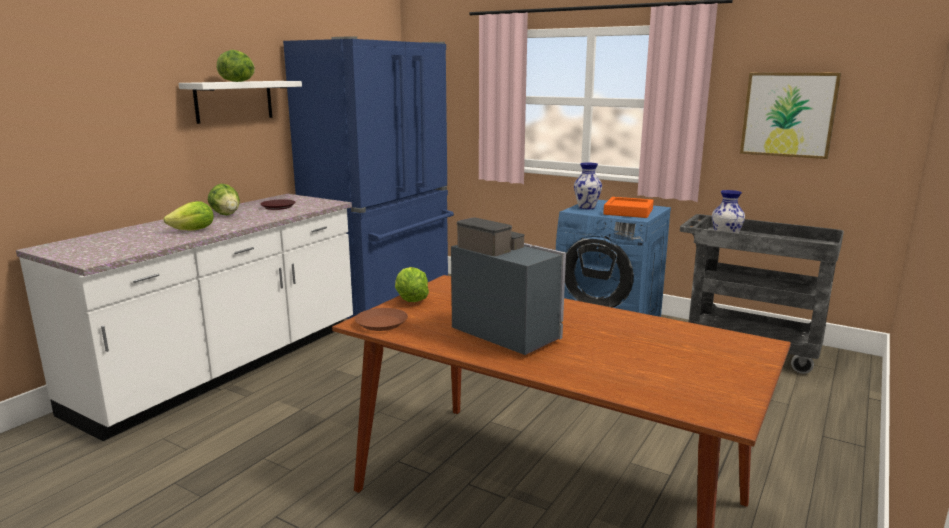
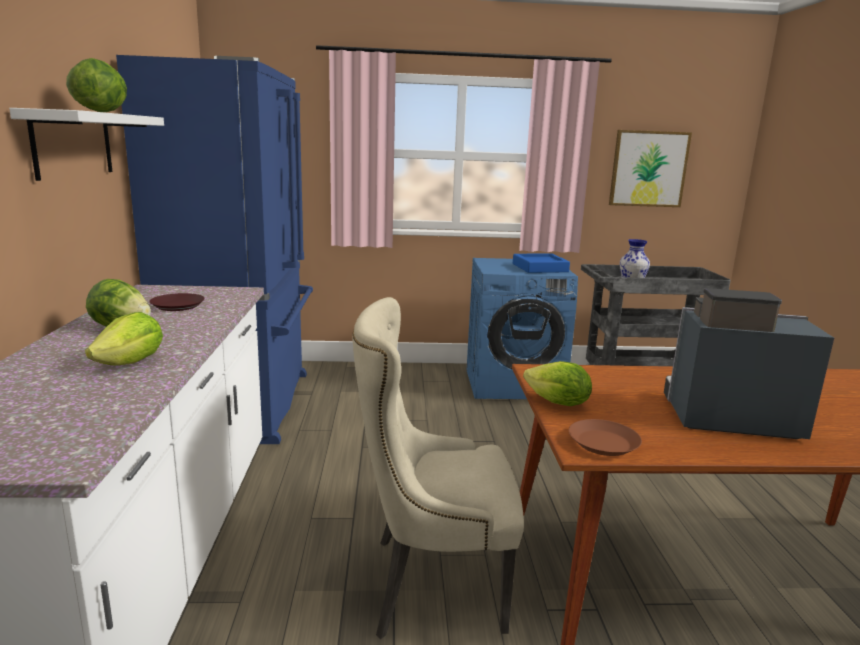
camera: 35 degrees left, 0 degrees up
vase [574,162,602,209] -> none
orange tray [603,197,654,218] -> blue tray [513,253,570,273]
none -> beige chair [352,297,524,639]

